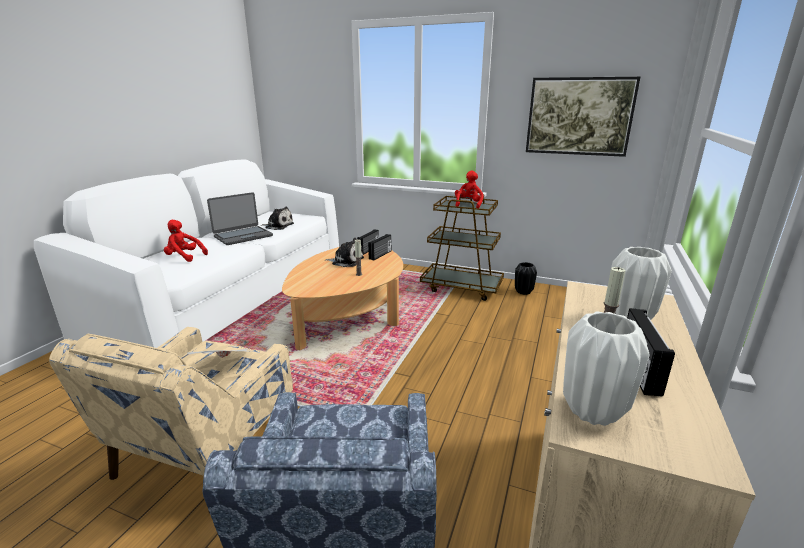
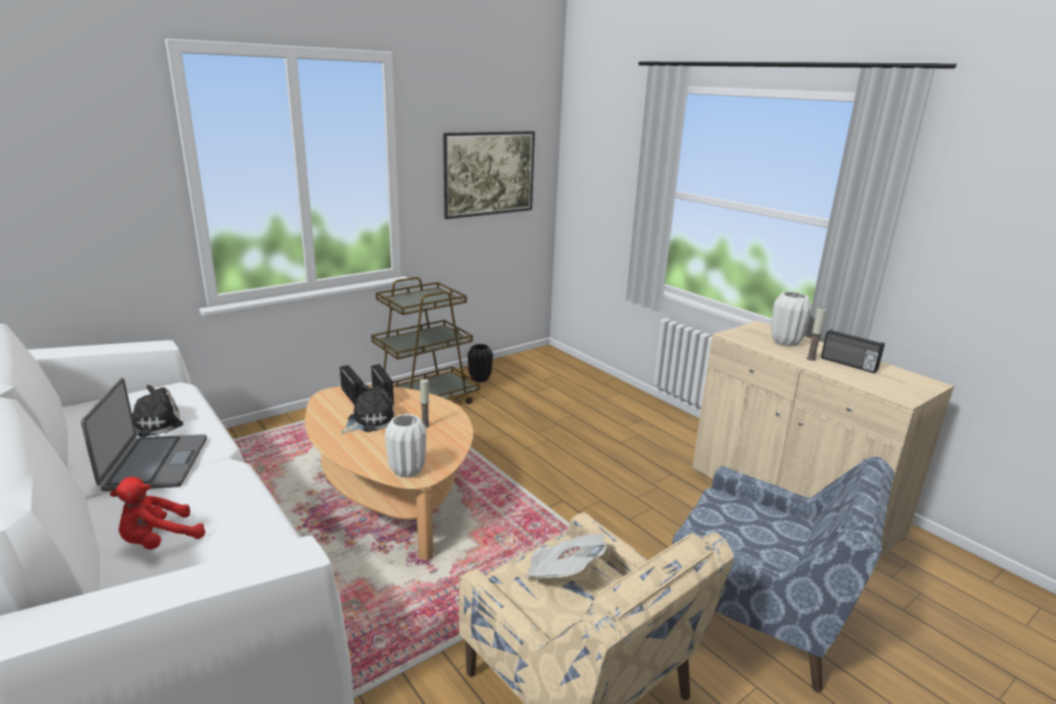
camera: 60 degrees left, 0 degrees up
red plush toy [455,170,484,208] -> none
white vase [563,311,650,426] -> white vase moved to [385,414,426,478]

